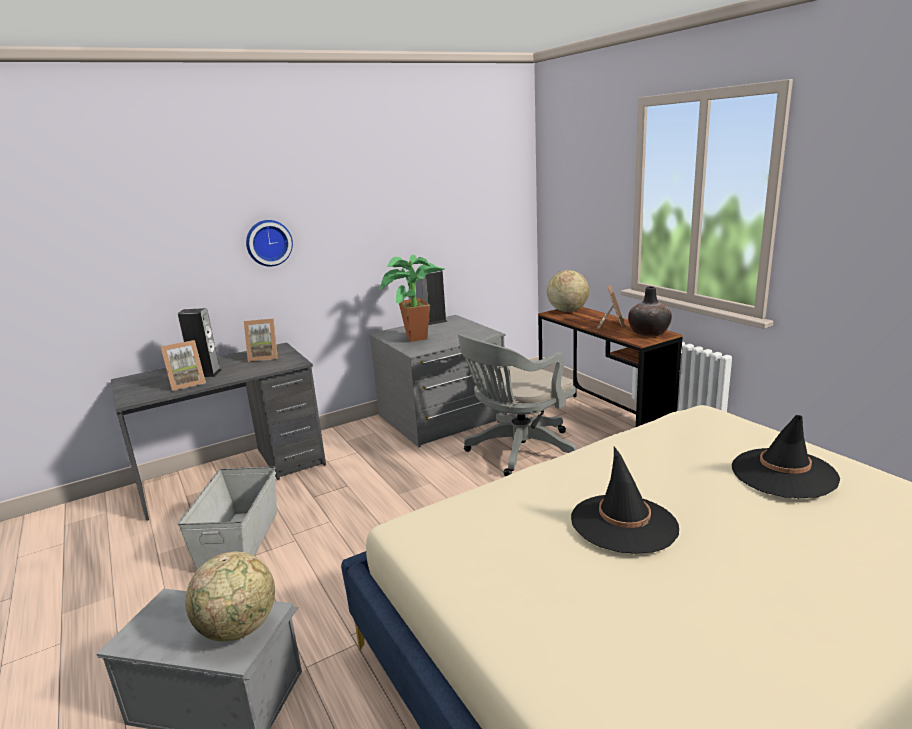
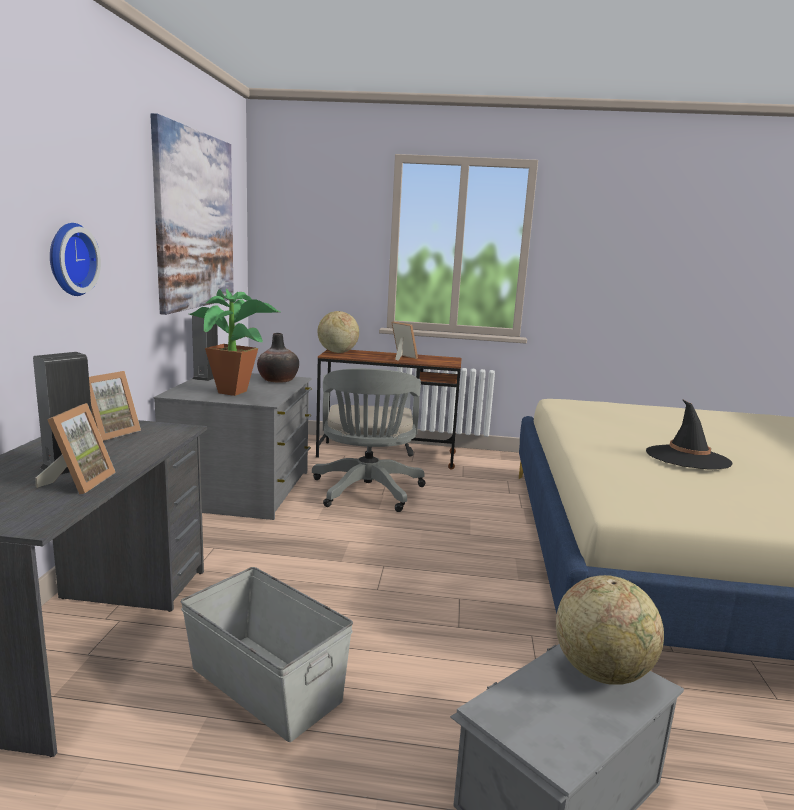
camera: 55 degrees left, 5 degrees down
vase [628,286,672,337] -> vase moved to [257,333,299,383]
black hat [732,415,840,498] -> none
none -> picture [150,113,234,315]

